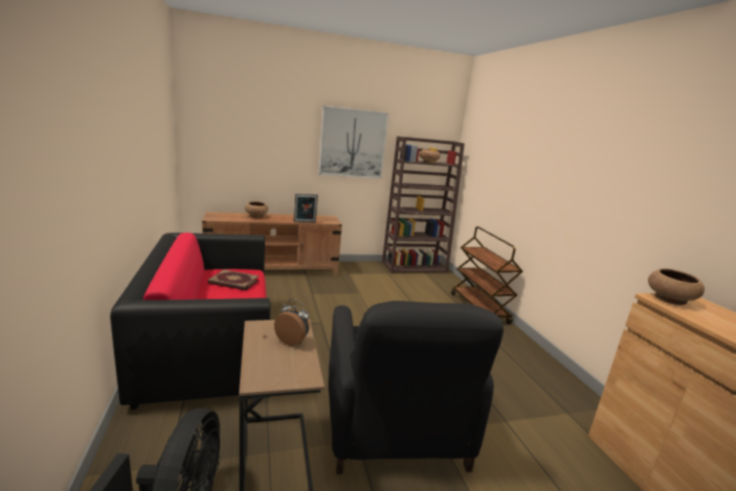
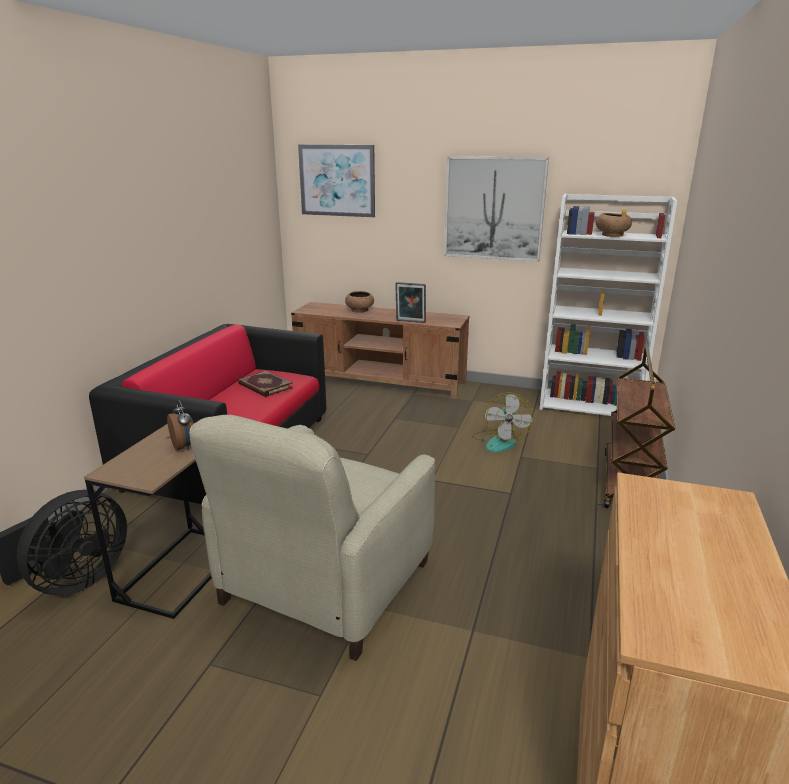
camera: 35 degrees right, 5 degrees up
black armchair [329,301,504,474] -> beige armchair [189,415,435,661]
brown bookcase [382,136,465,274] -> white bookcase [539,194,678,416]
brown bowl [648,268,705,305] -> none
none -> picture [298,145,375,217]
none -> fan [472,392,534,452]

